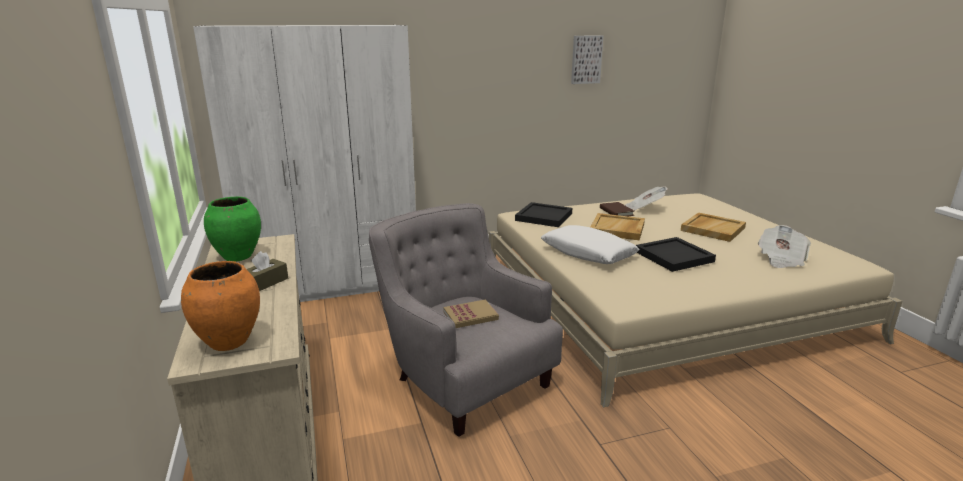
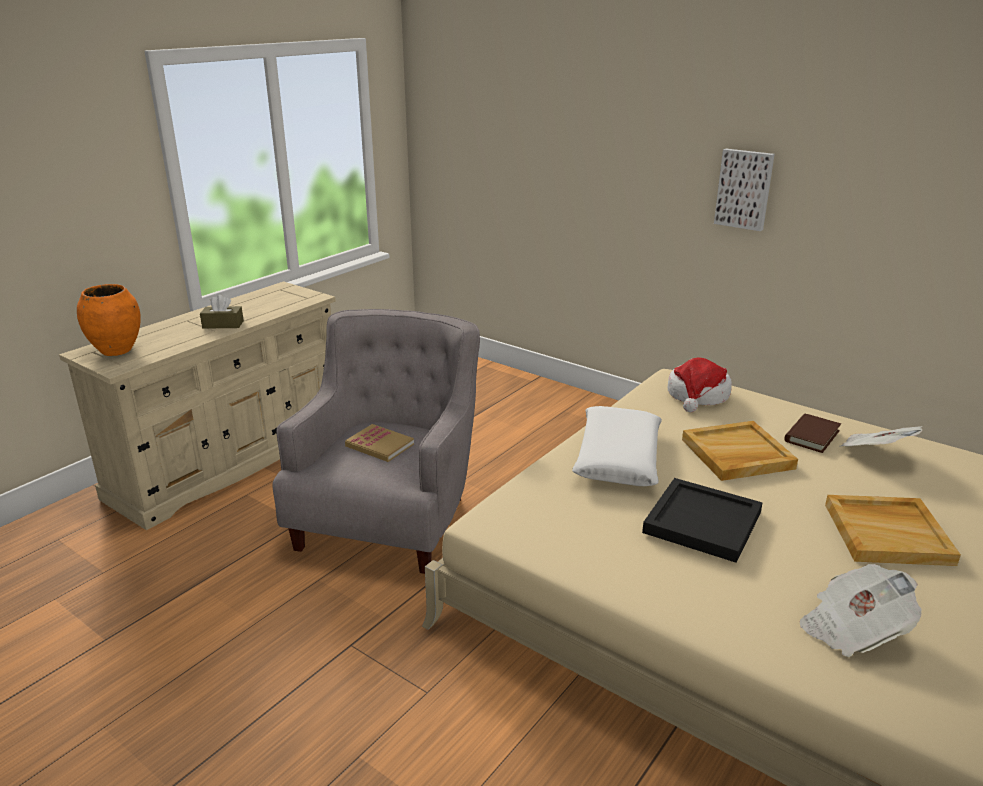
camera: 55 degrees right, 5 degrees up
white wardrobe [193,25,416,302] -> none
green vase [204,196,261,262] -> none
black tray [515,202,572,227] -> hat [668,357,732,412]
picture [571,35,603,84] -> picture moved to [714,149,775,231]

